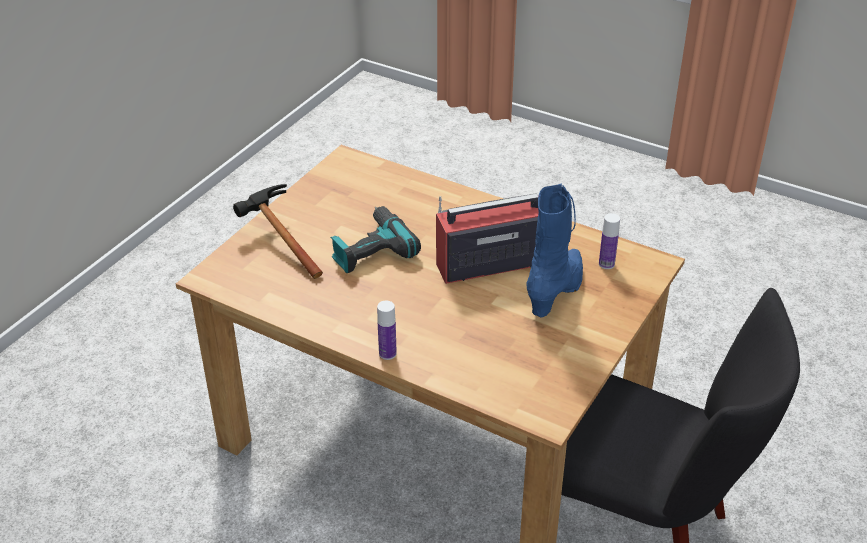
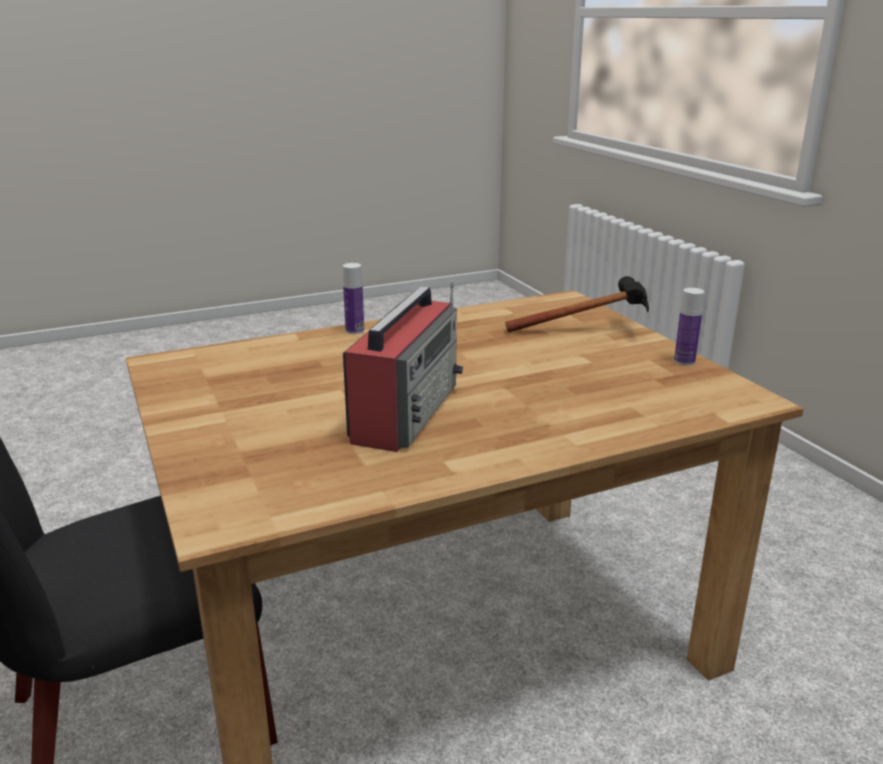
camera: 125 degrees right, 15 degrees down
power drill [331,206,421,273] -> none
blue boot [526,184,583,318] -> none
bottle [599,213,620,269] -> bottle moved to [674,288,705,366]

